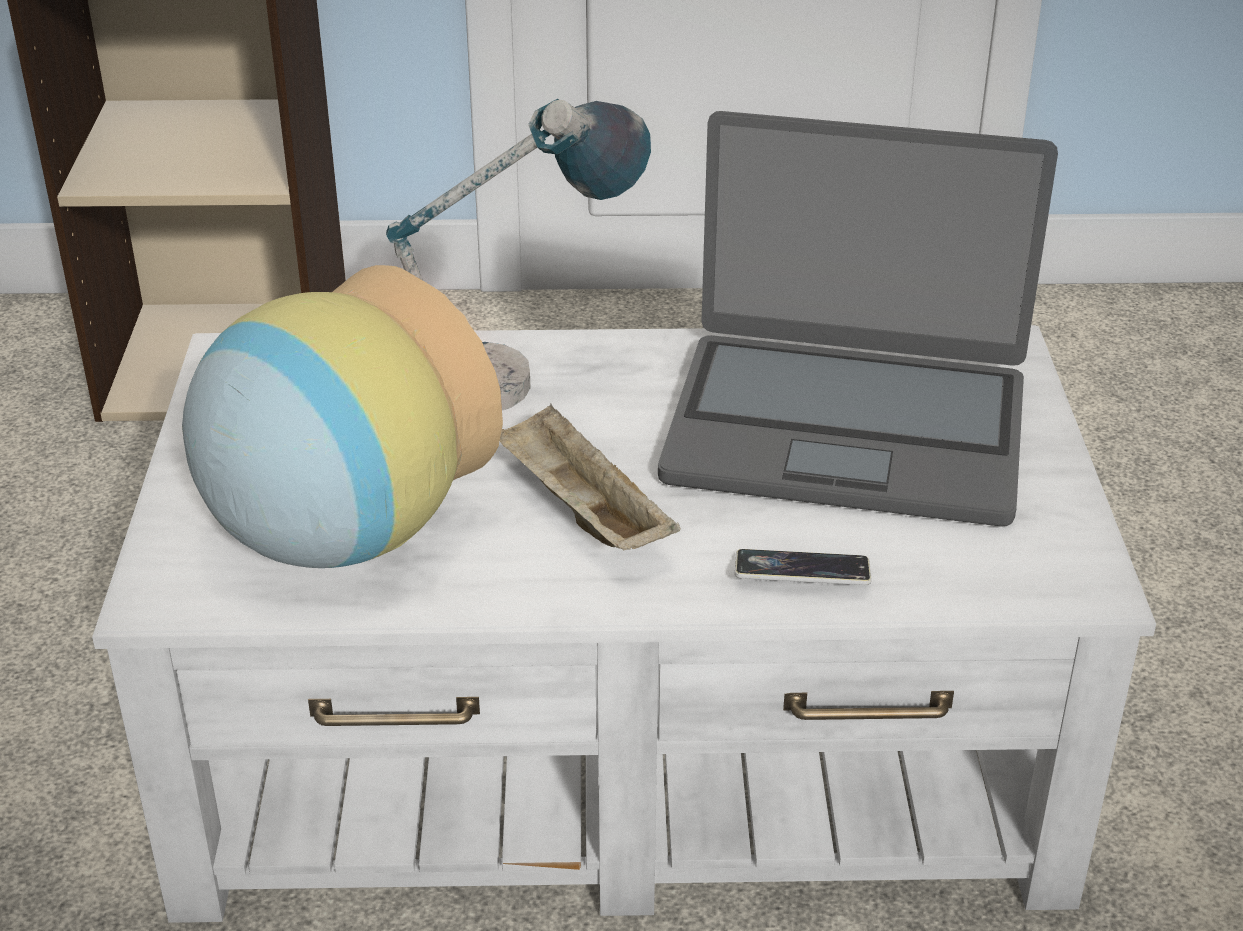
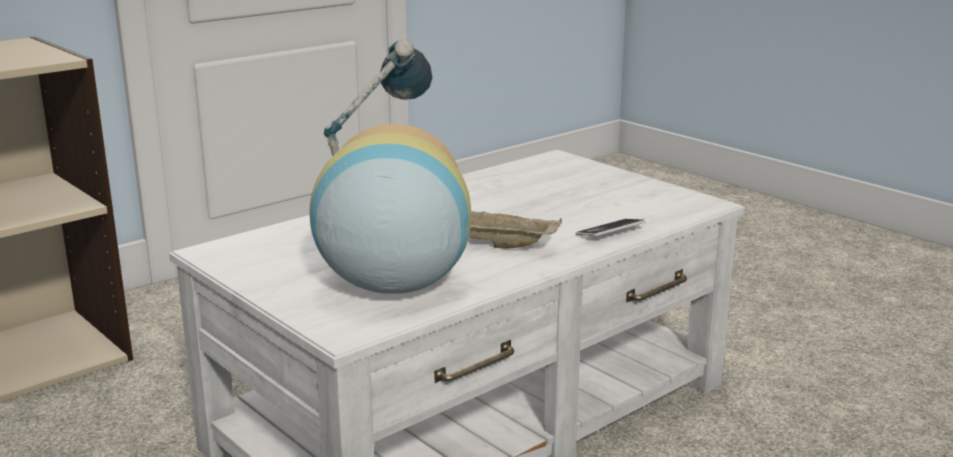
camera: 40 degrees left, 15 degrees down
laptop [658,111,1058,527] -> none

